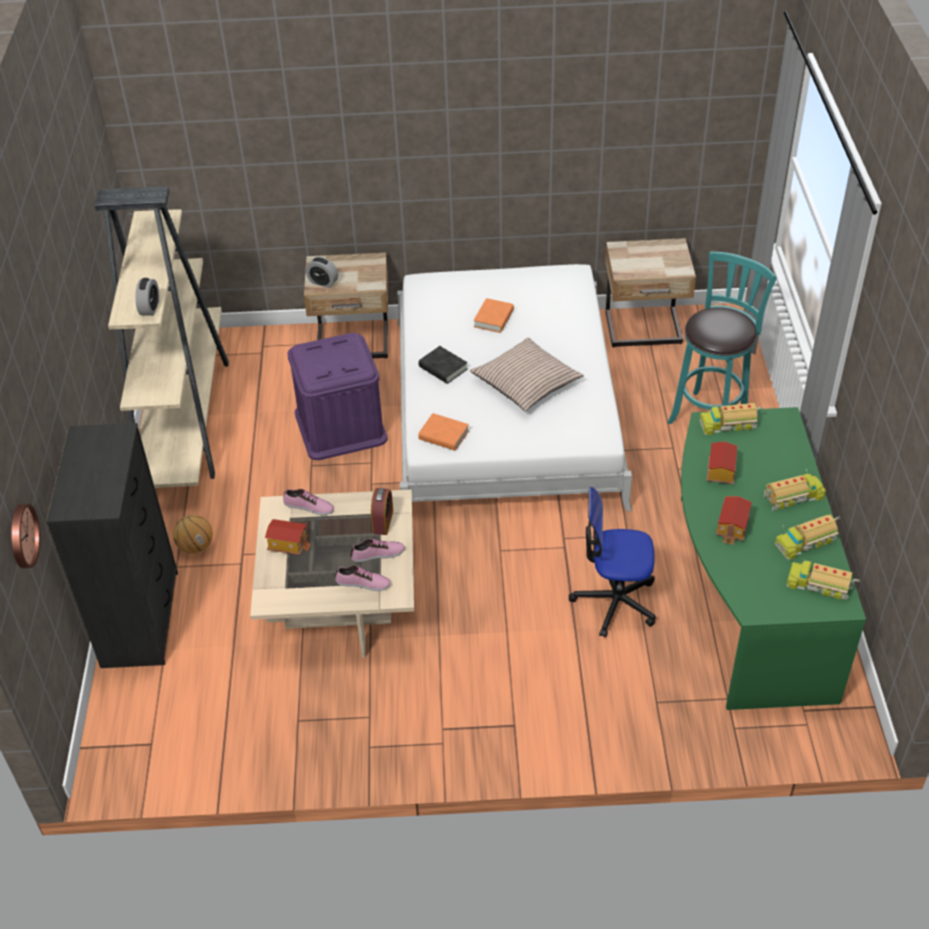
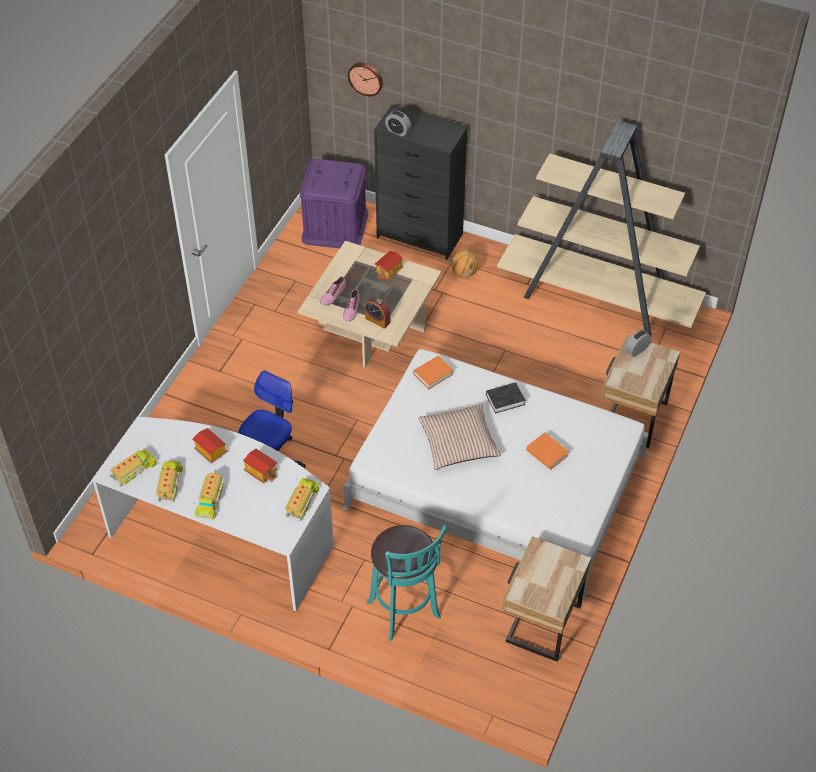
camera: 115 degrees right, 5 degrees up
alarm clock [135,278,159,316] -> alarm clock moved to [385,111,411,137]
shoe [283,489,334,515] -> none
purple storage box [287,333,387,460] -> purple storage box moved to [300,159,368,248]
green desk [681,407,866,710] -> white desk [92,416,334,611]

